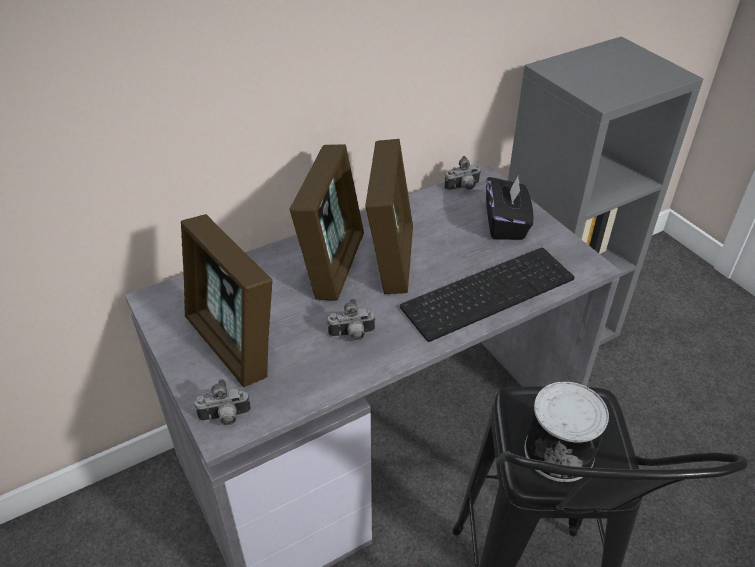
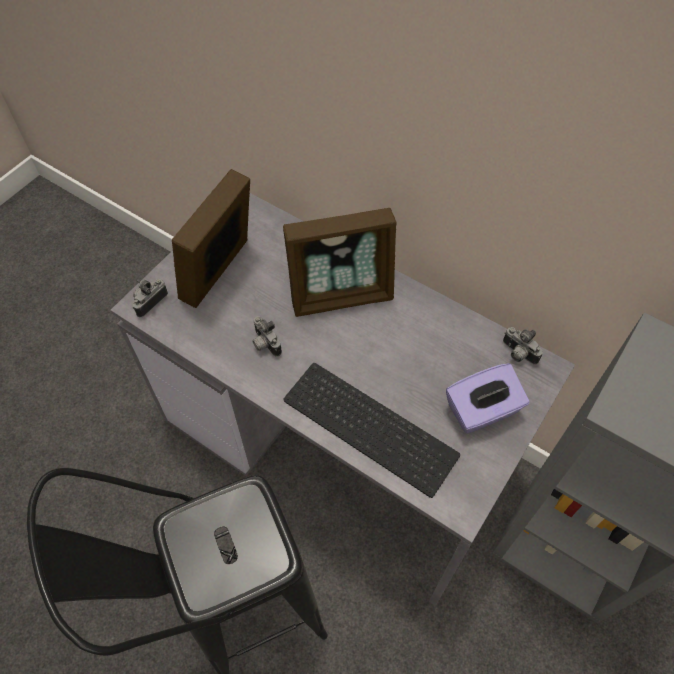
camera: 65 degrees right, 15 degrees up
camera [194,379,251,425] -> camera turned 75 degrees clockwise [132,279,168,318]
picture frame [365,139,413,294] -> none
black tissue box [486,175,534,240] -> purple tissue box [446,363,530,434]
can [525,381,609,482] -> none

